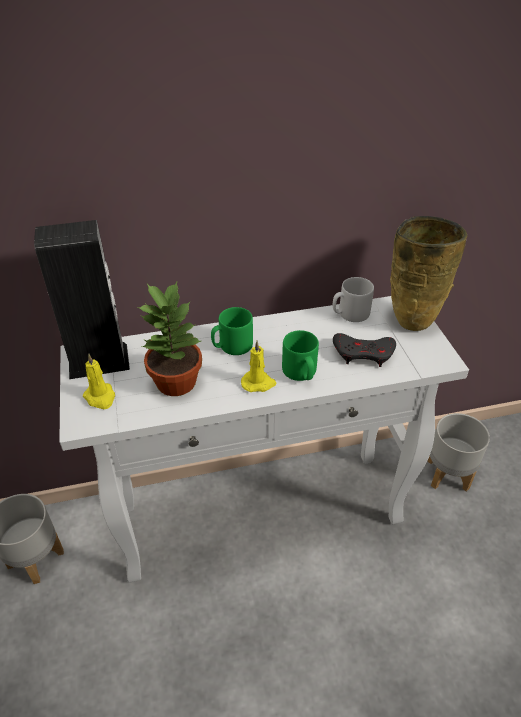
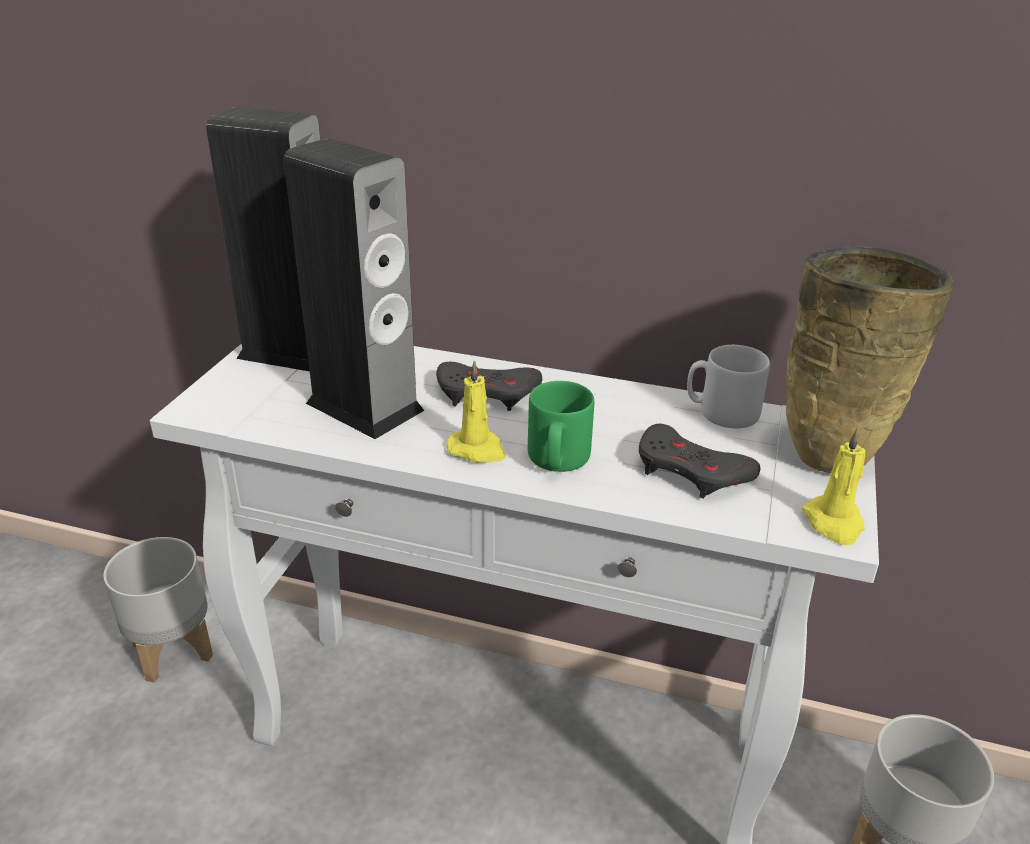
camera: 30 degrees right, 10 degrees down
yellow candle [83,353,115,409] -> yellow candle moved to [802,427,865,546]
potted plant [138,282,202,396] -> speaker [284,138,425,439]
green mug [211,307,253,355] -> grey game controller [436,362,542,411]

